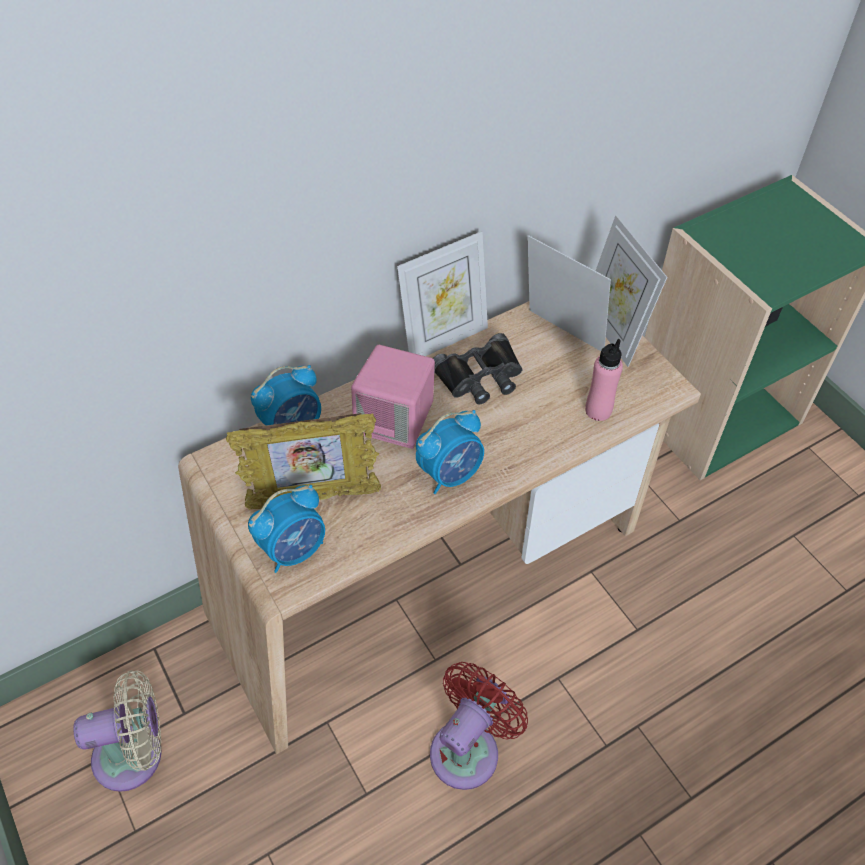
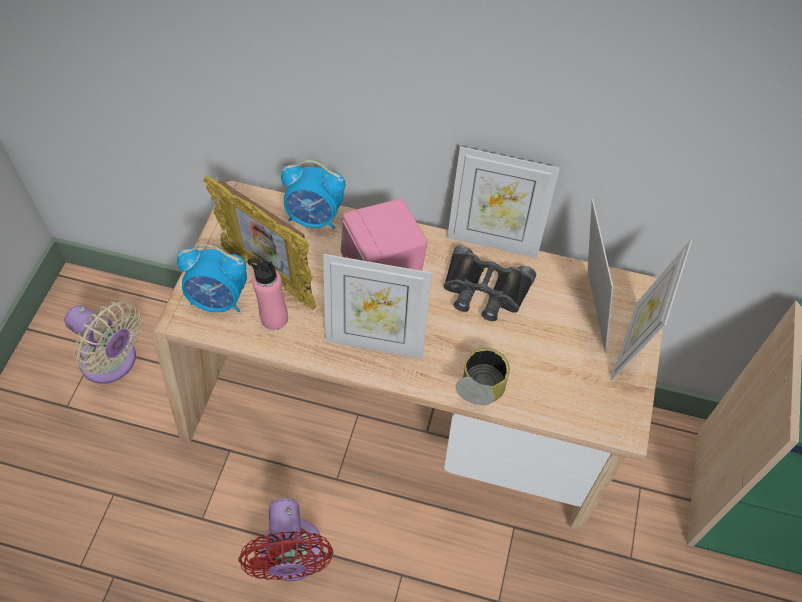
camera: 45 degrees right, 5 degrees up
alarm clock [416,410,484,494] -> picture frame [323,254,432,359]
red fan [430,662,528,790] -> red fan turned 90 degrees clockwise [239,498,333,581]
pink bottle [585,339,623,421] -> pink bottle moved to [248,258,288,330]
none -> can [456,348,510,405]

